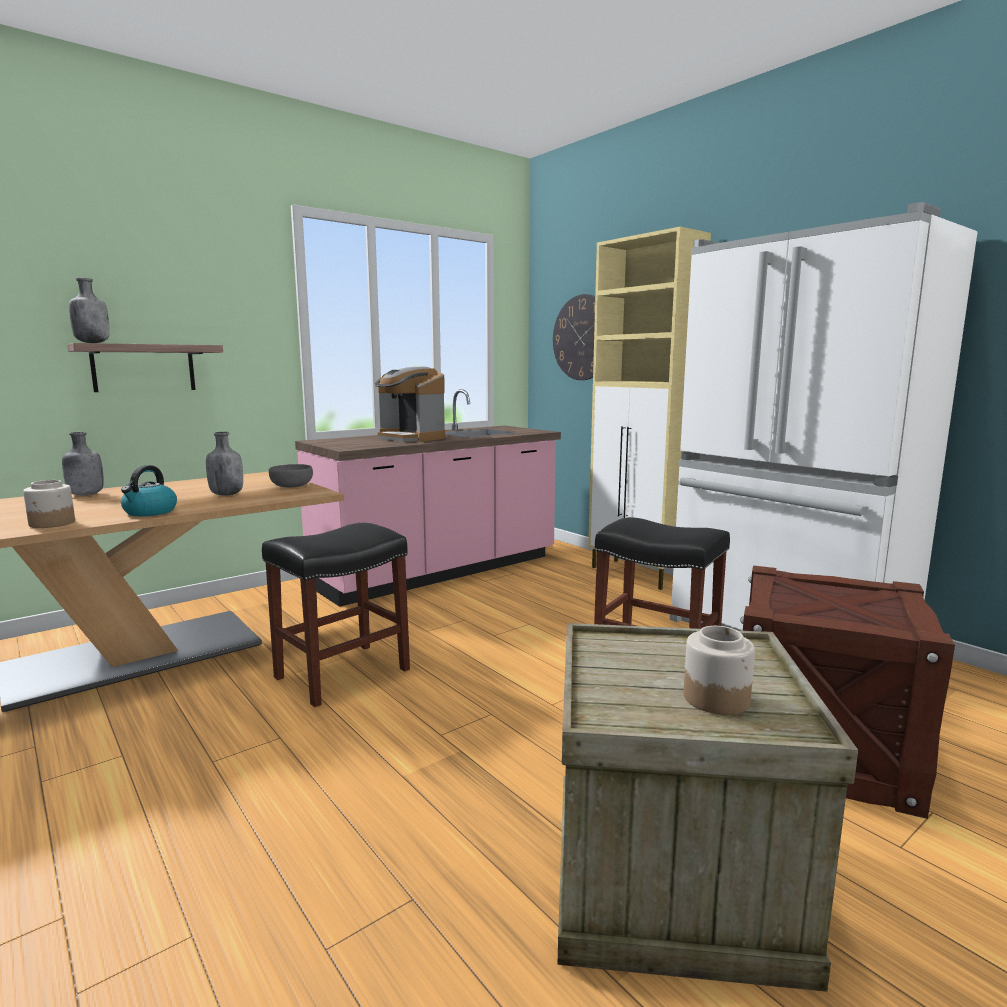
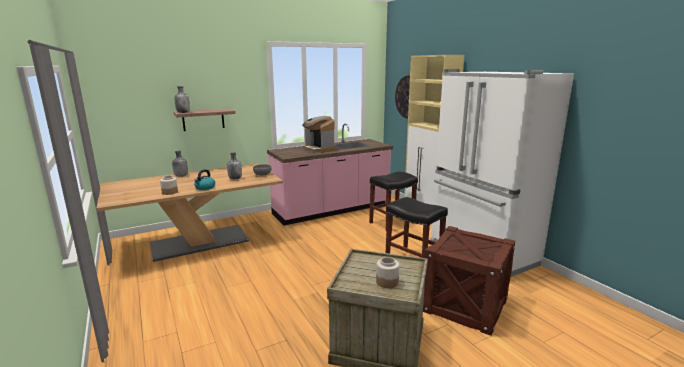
camera: 10 degrees right, 5 degrees up
black stool [262,523,410,707] -> black stool moved to [369,171,418,230]

